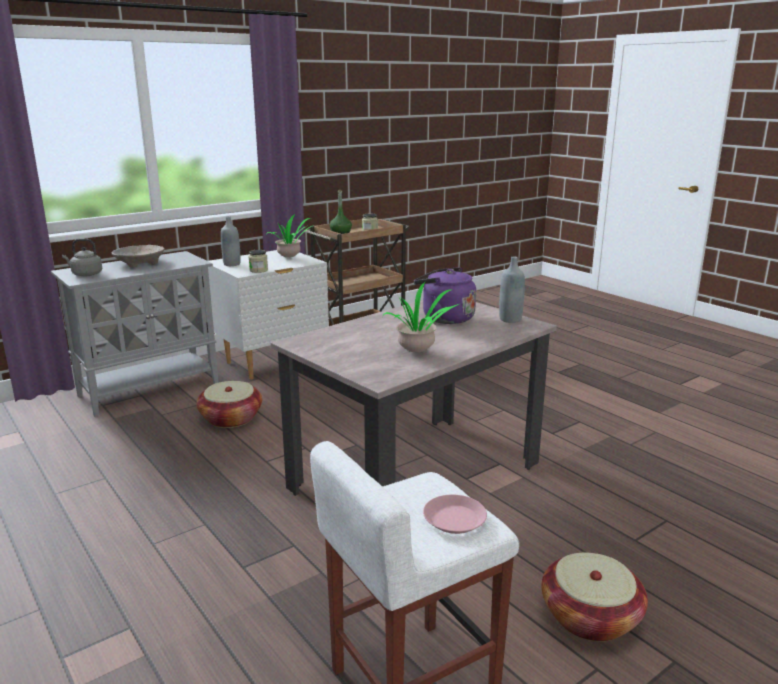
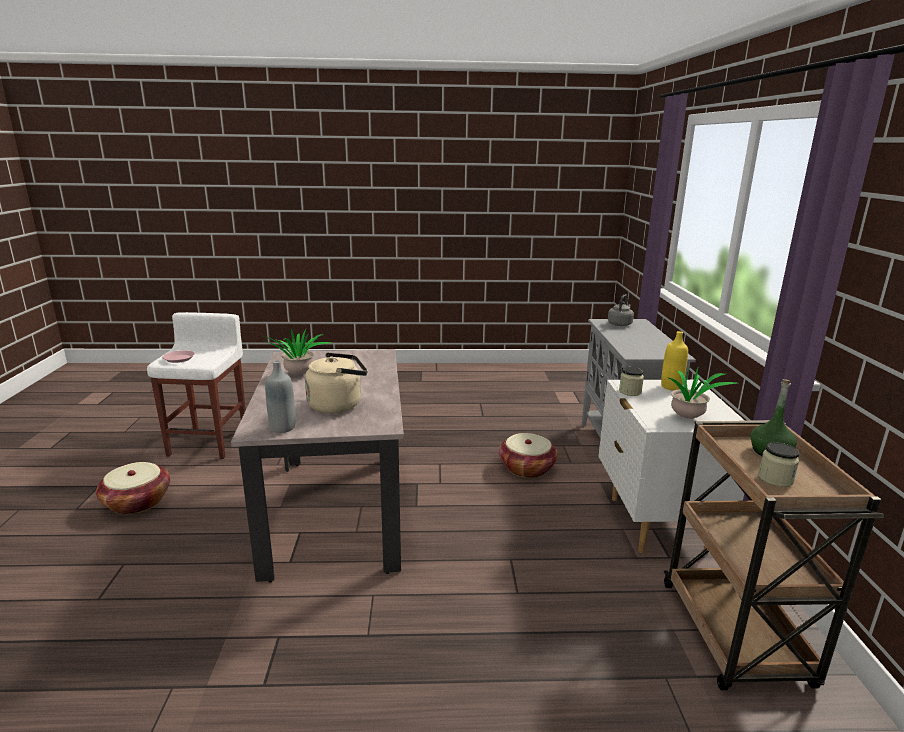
camera: 125 degrees right, 0 degrees up
beige bowl [112,245,164,267] -> none
grey bottle [221,217,241,266] -> yellow bottle [661,331,688,391]
purple kettle [414,267,476,324] -> beige kettle [305,353,368,414]

